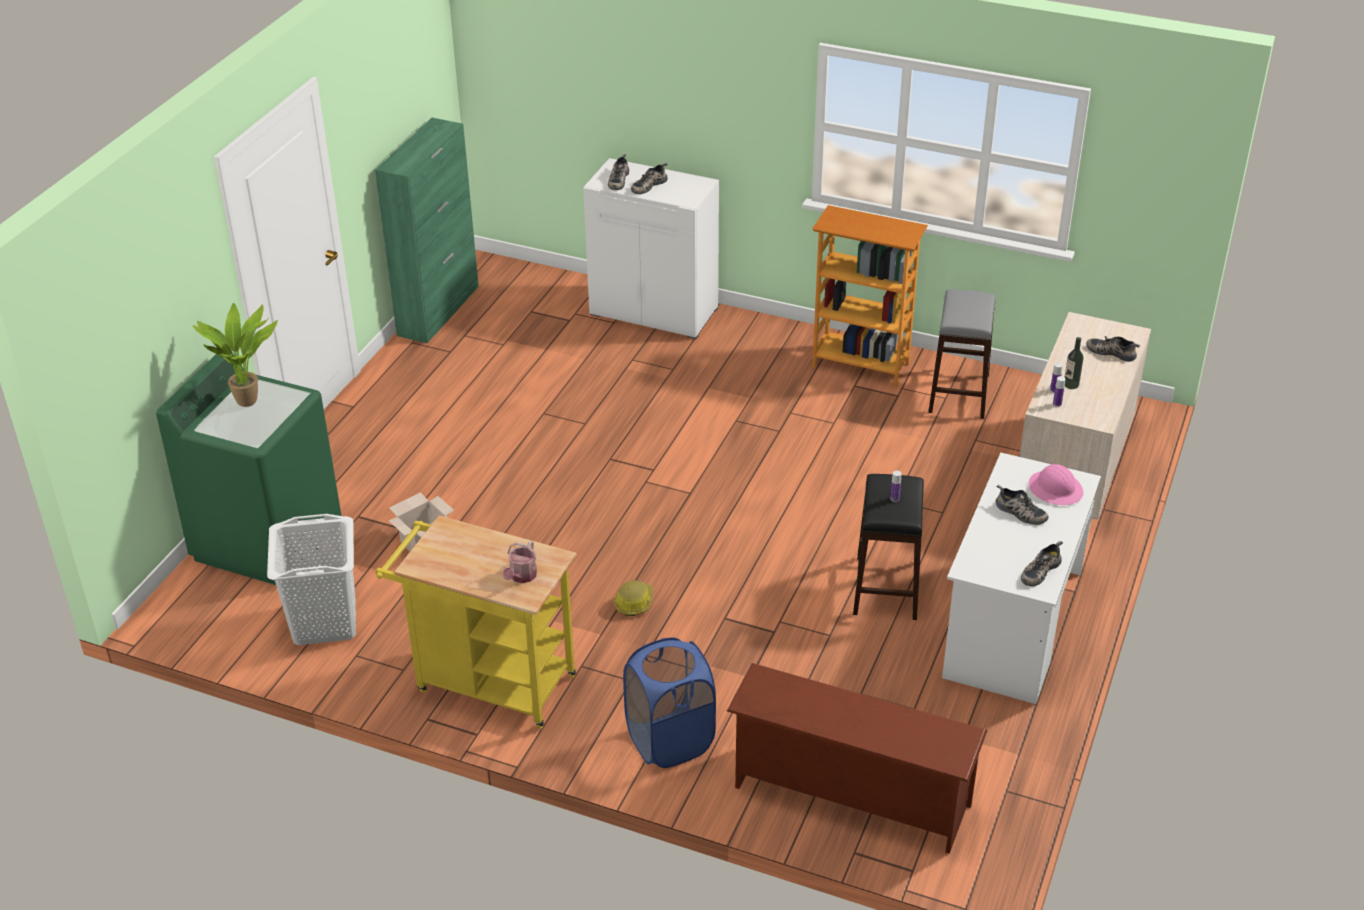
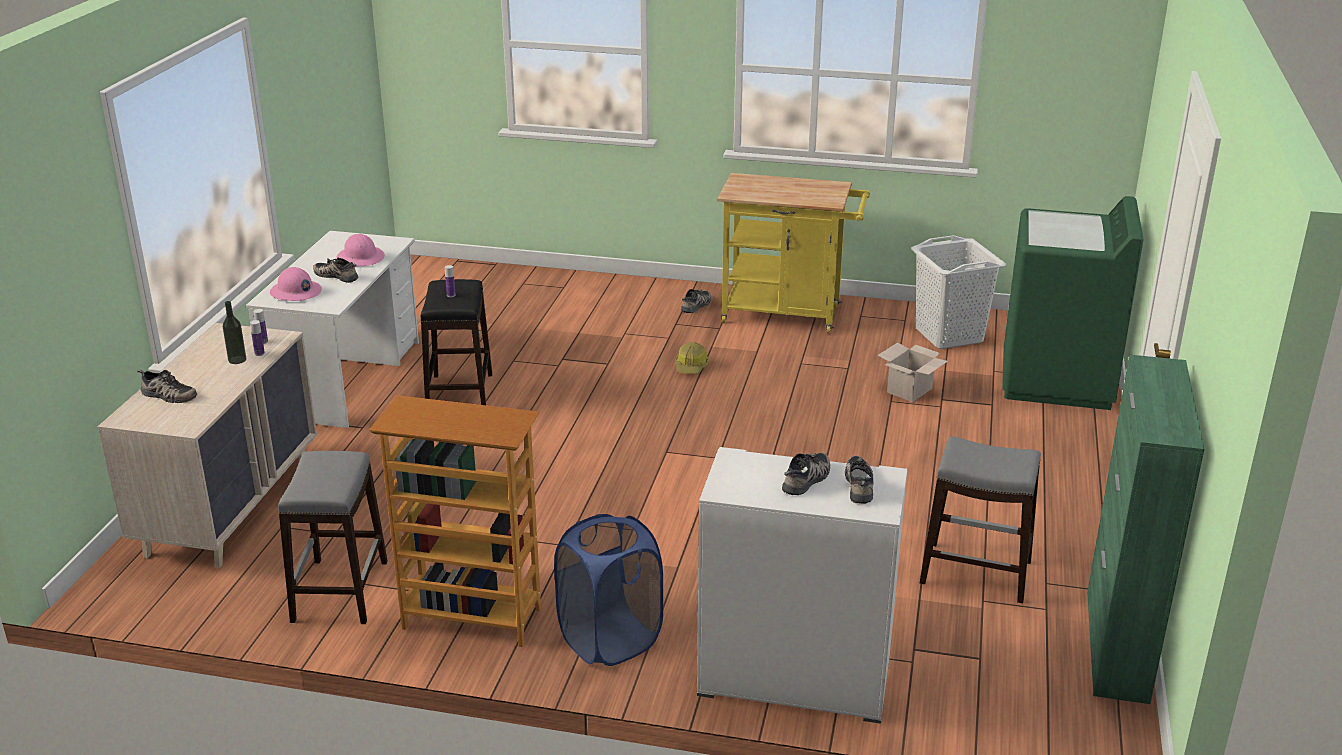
camera: 170 degrees right, 10 degrees down
potted plant [193,303,278,407] -> none
watering can [502,541,537,583] -> none
blue laundry basket [623,638,716,768] -> blue laundry basket moved to [554,514,663,666]
brown shoe rack [727,663,988,854] -> none
shoe [1021,541,1063,587] -> shoe moved to [681,289,711,313]
none -> pink hard hat [337,234,385,266]
none -> grey stool [920,436,1041,603]

